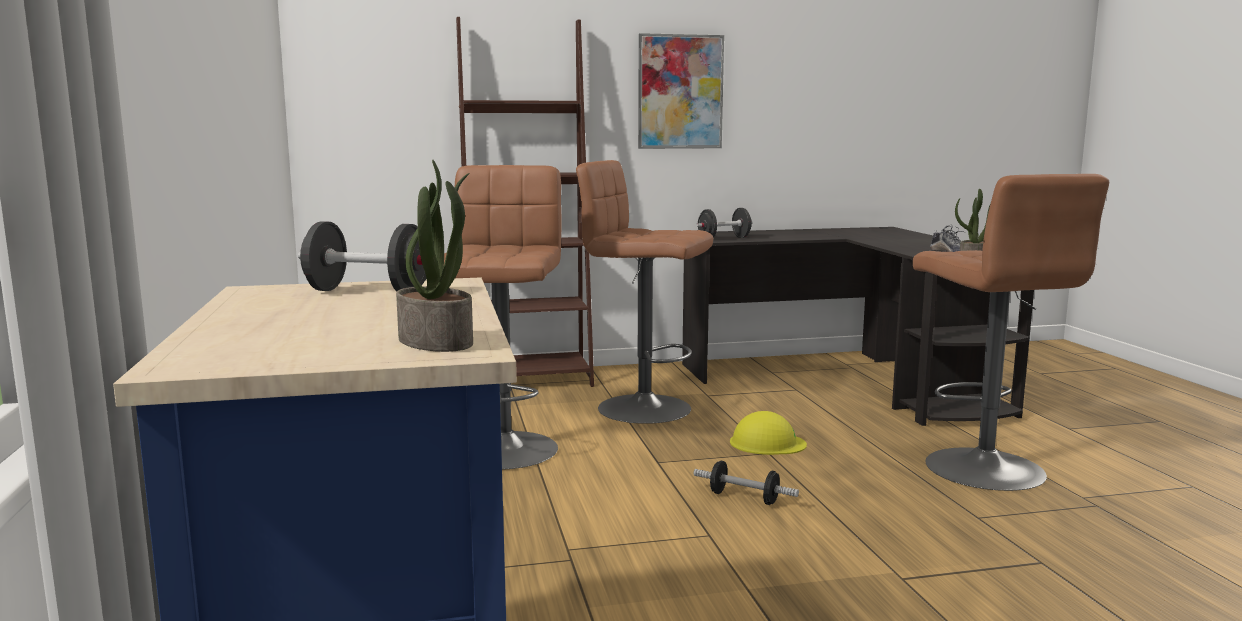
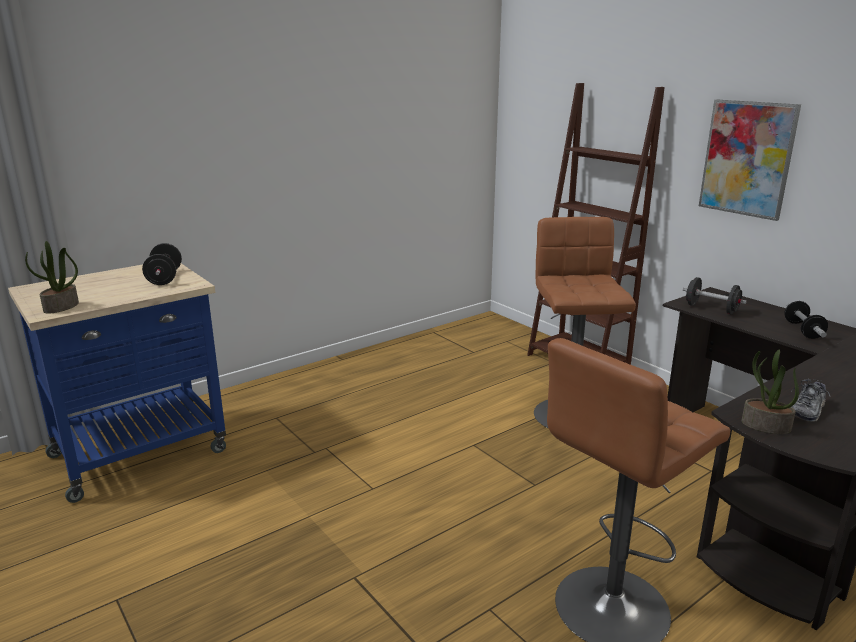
camera: 65 degrees right, 10 degrees up
brown stool [444,165,562,470] -> none
dumbbell [694,461,799,505] -> dumbbell moved to [784,301,828,339]
yellow hard hat [730,411,807,455] -> none

